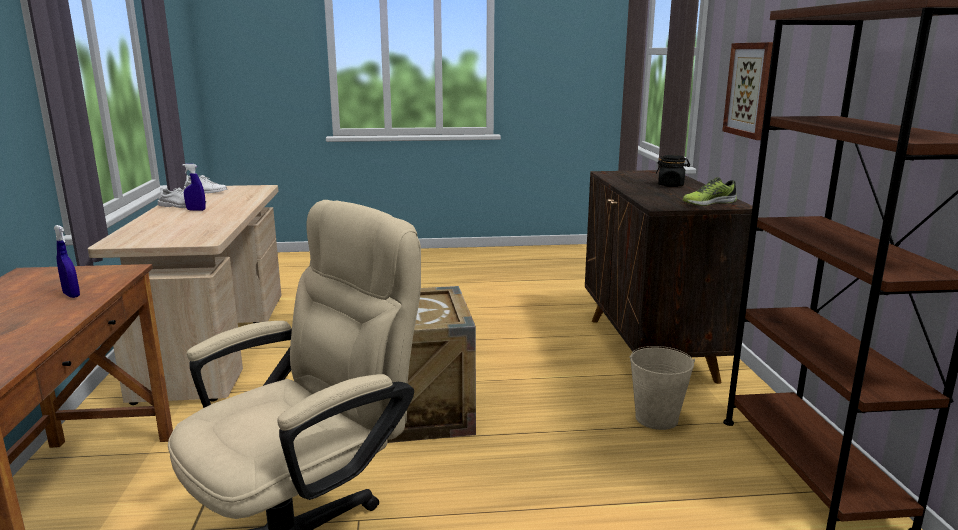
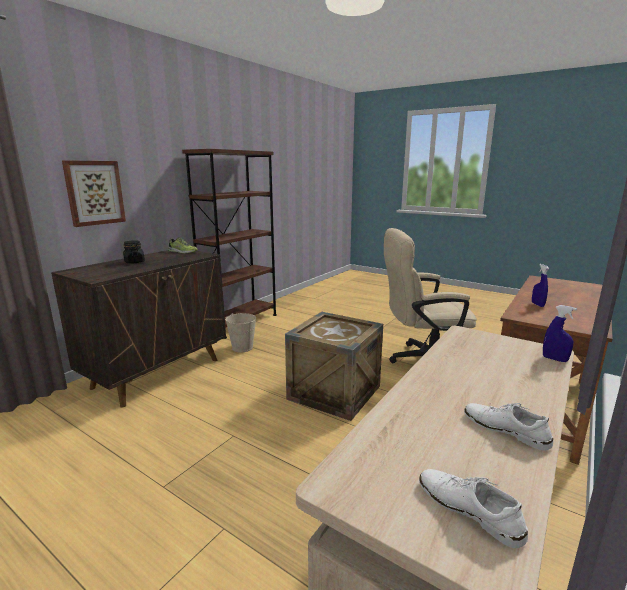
camera: 140 degrees left, 0 degrees up
blue spray bottle [182,164,206,211] -> blue spray bottle moved to [543,305,577,362]

